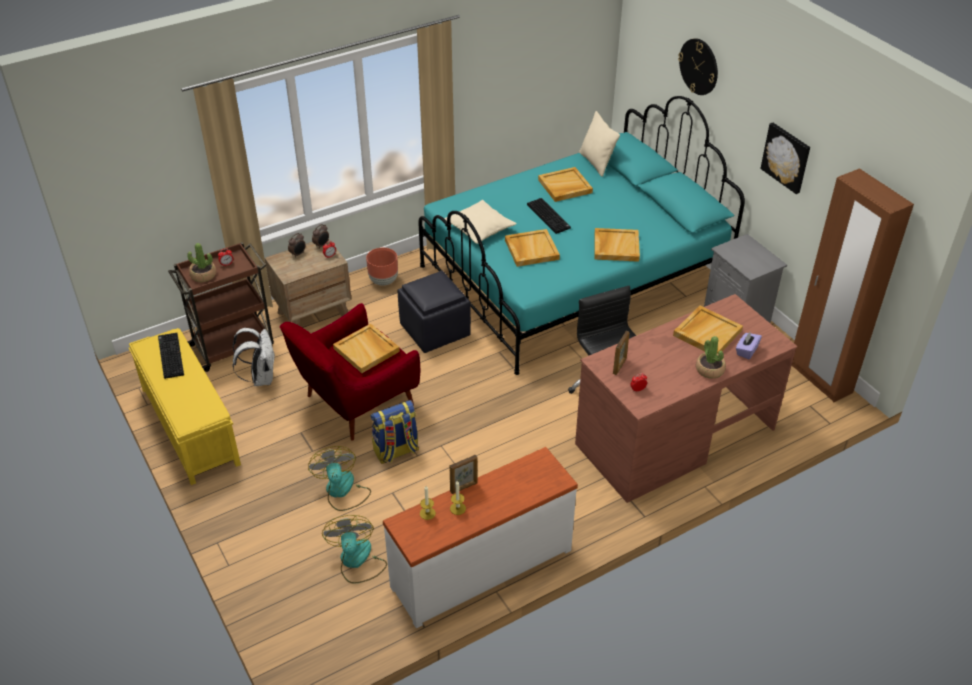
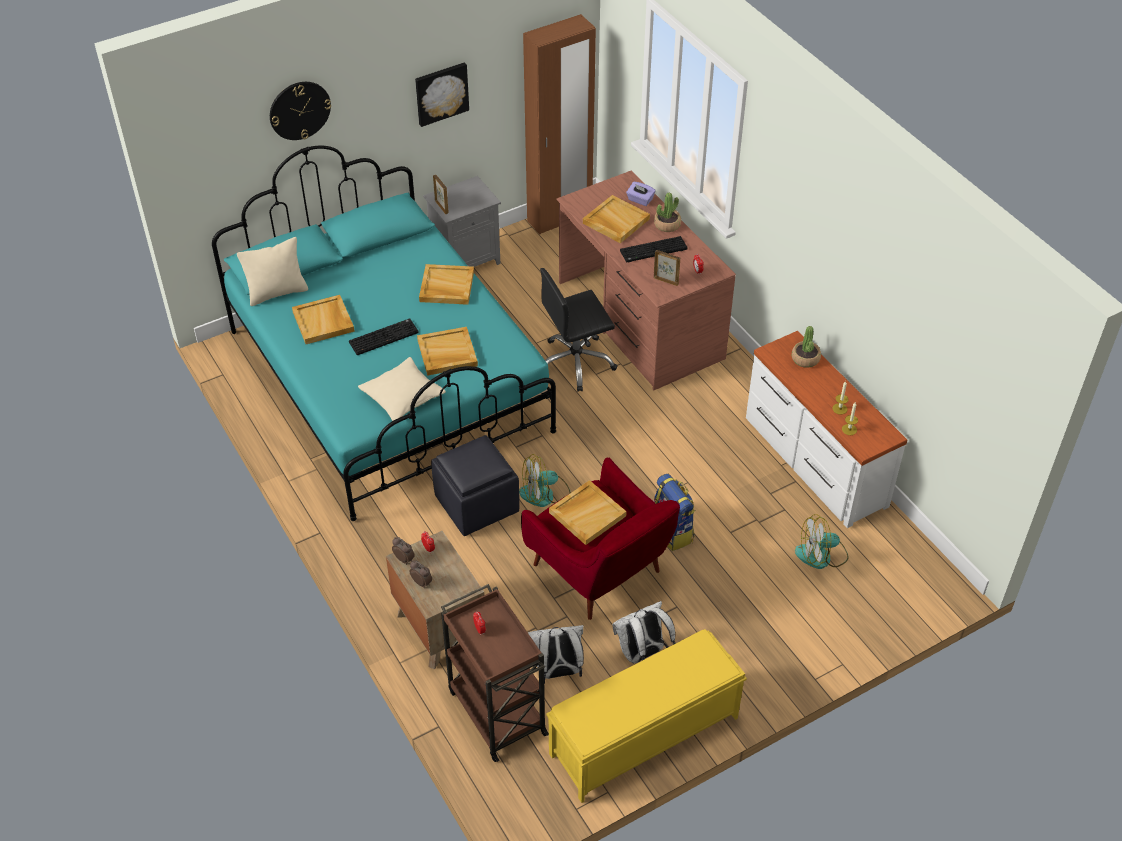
camera: 90 degrees left, 5 degrees up
keyboard [158,333,184,379] -> keyboard moved to [620,236,688,262]
potted plant [187,243,216,282] -> potted plant moved to [792,326,821,368]
fan [308,446,371,511] -> fan moved to [519,454,571,507]
brown planter [366,248,398,286] -> none
picture frame [450,455,478,494] -> picture frame moved to [433,175,449,214]
none -> white backpack [613,601,675,664]

